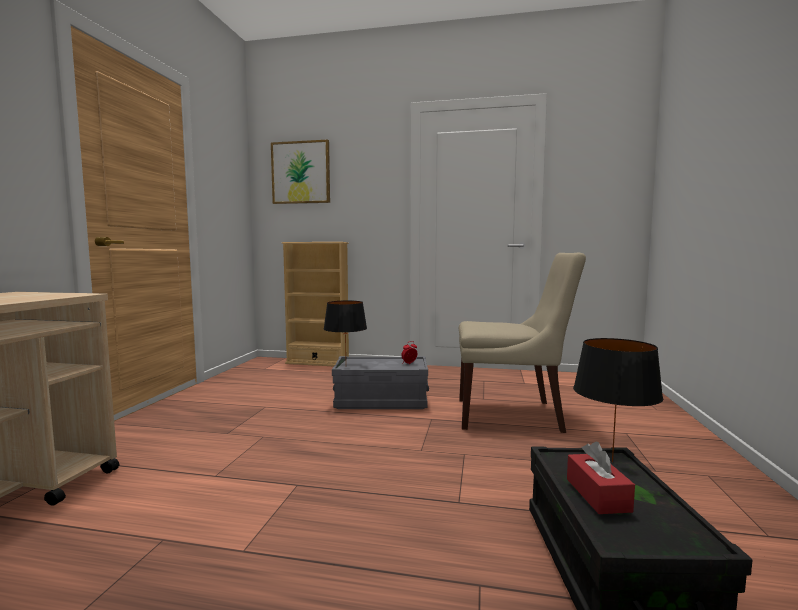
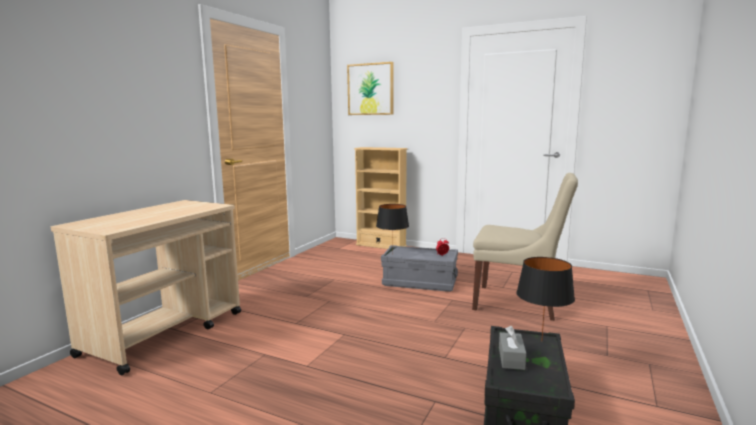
camera: 15 degrees right, 5 degrees up
red tissue box [567,442,635,514] -> grey tissue box [499,326,527,370]

